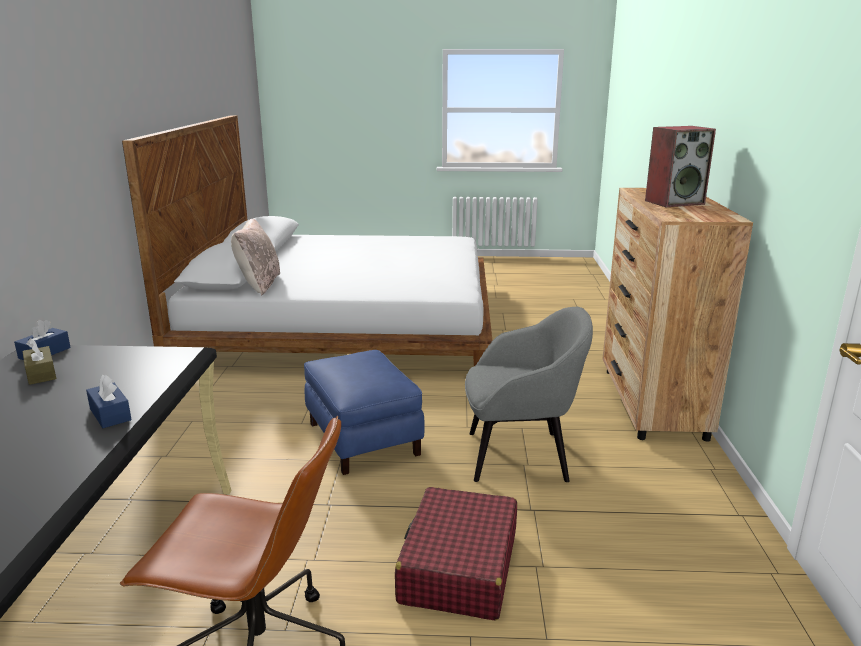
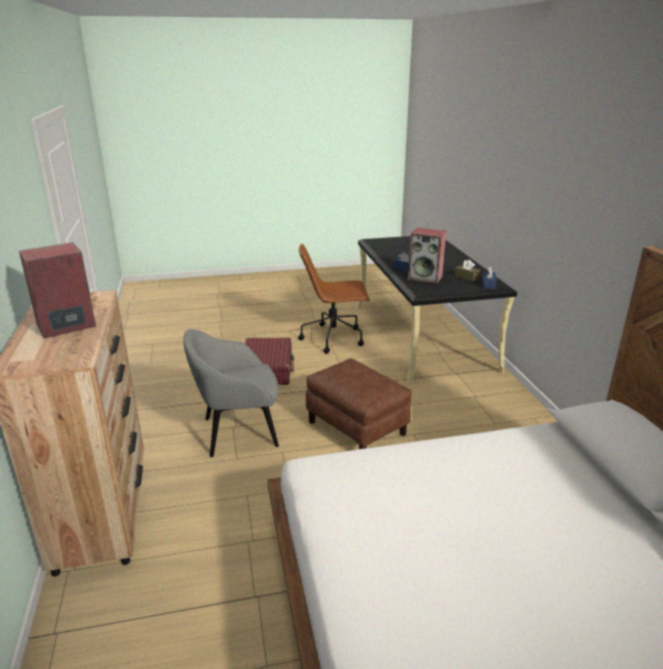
camera: 165 degrees right, 5 degrees up
beige pillow [231,219,280,296] -> none
blue ottoman [304,350,425,475] -> brown ottoman [306,358,412,449]
none -> speaker [408,228,446,284]

